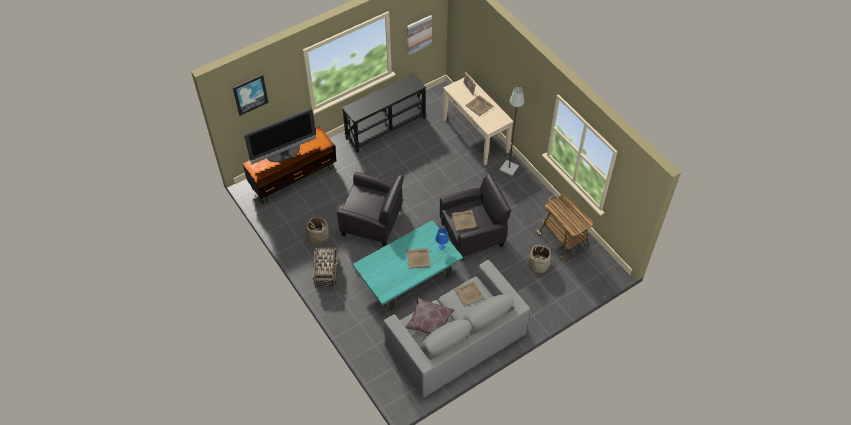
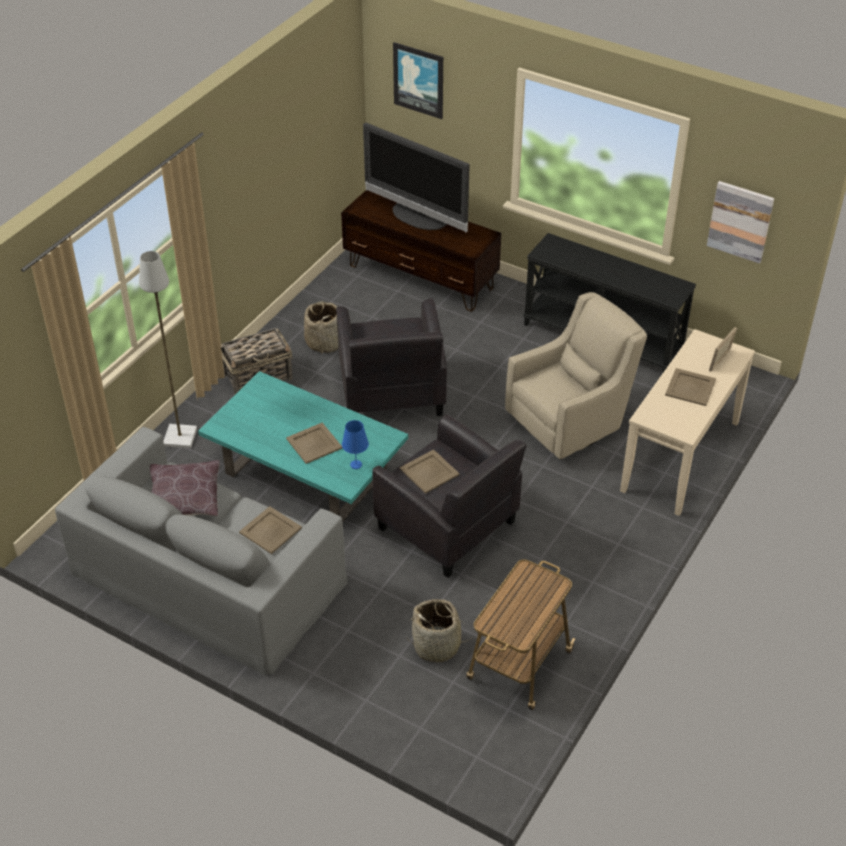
camera: 65 degrees right, 10 degrees down
grey floor lamp [500,87,524,176] -> grey floor lamp moved to [139,251,197,448]
none -> beige armchair [505,292,647,459]

